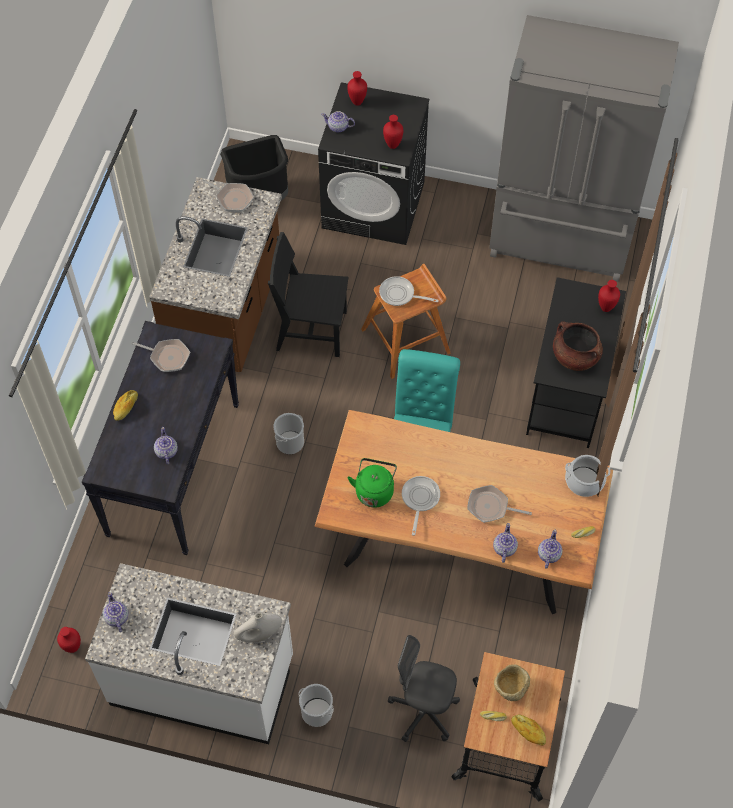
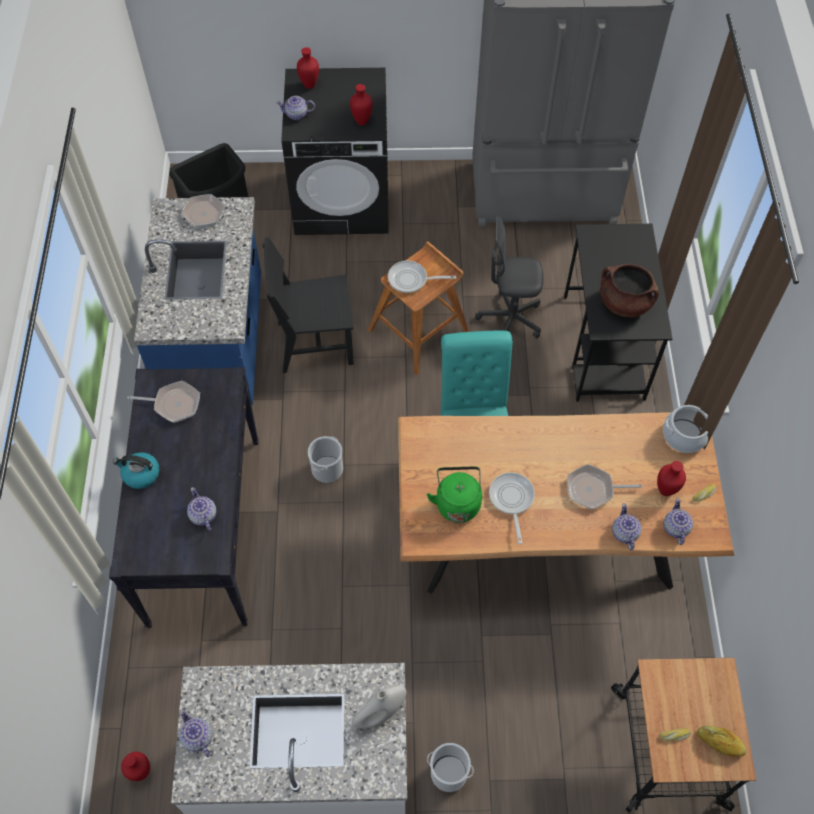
camera: 15 degrees left, 0 degrees up
bread [113,390,138,421] -> kettle [113,452,159,489]
brown counter [149,177,282,377] -> blue counter [134,197,261,405]
grey office chair [388,635,460,742] -> grey office chair moved to [475,216,543,338]
beige bowl [494,664,530,701] -> none
red vase [598,280,620,312] -> red vase moved to [657,461,686,496]

